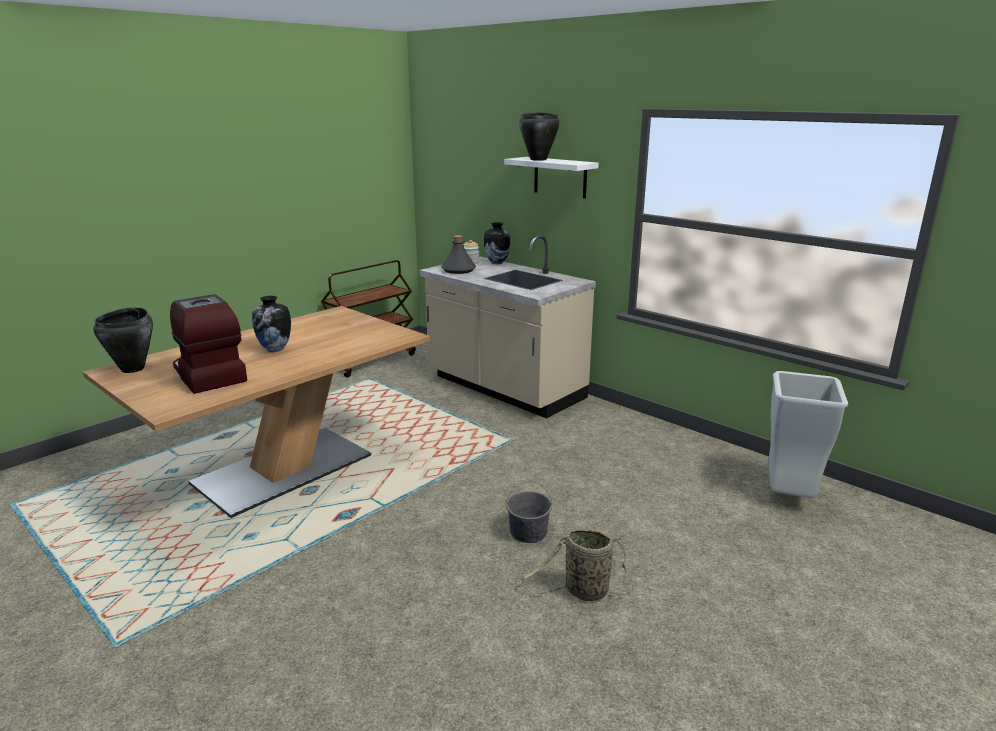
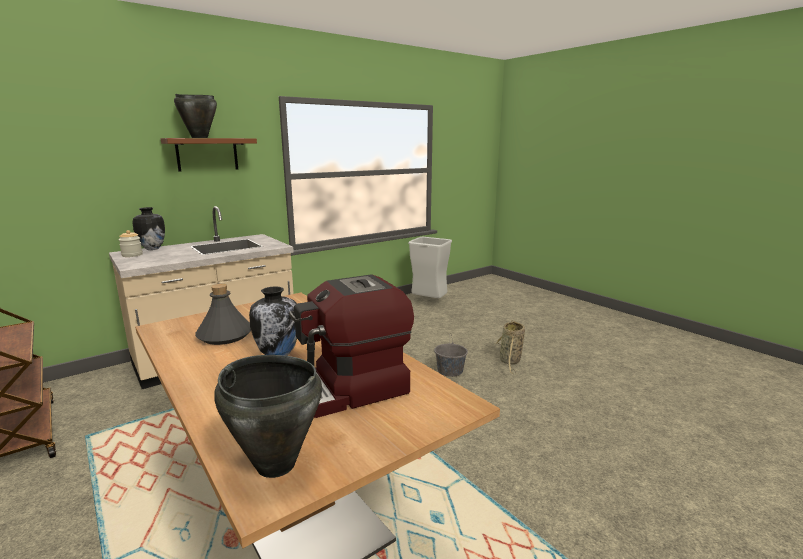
camera: 80 degrees left, 5 degrees down
grey bottle [441,235,476,274] -> grey bottle moved to [195,284,251,345]
white shelf [504,157,599,198] -> brown shelf [161,138,257,172]

